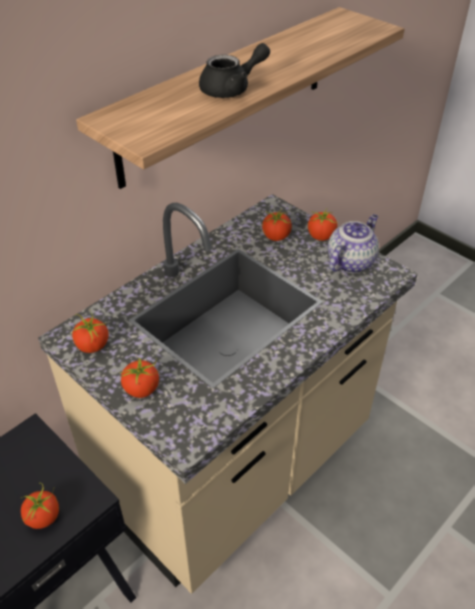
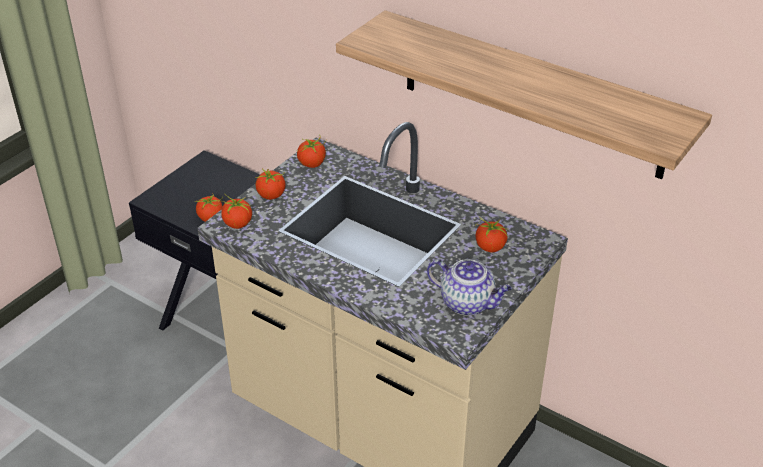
camera: 80 degrees right, 5 degrees down
black teapot [199,43,270,98] -> none
tomato [308,209,338,241] -> tomato moved to [218,194,252,229]

